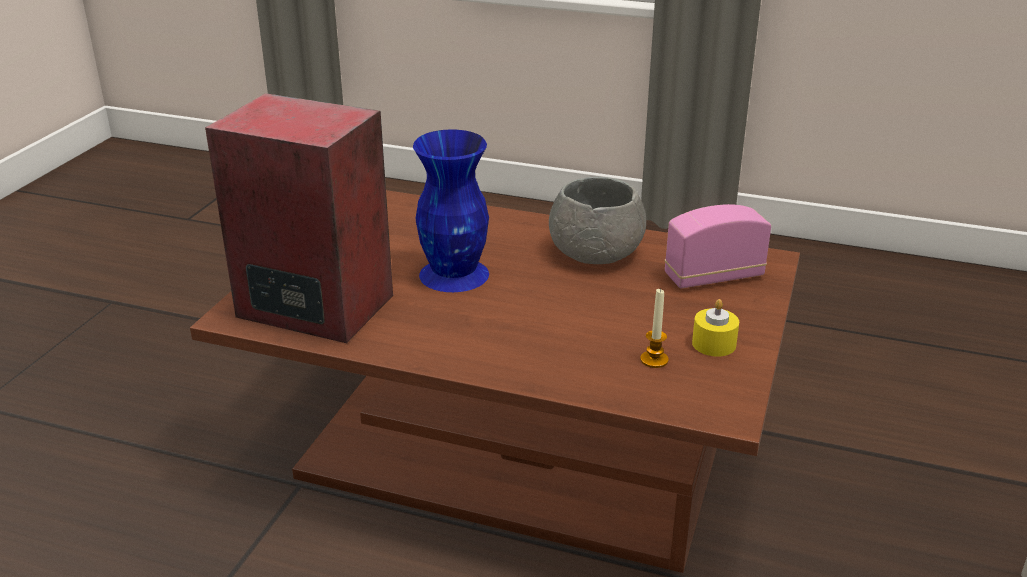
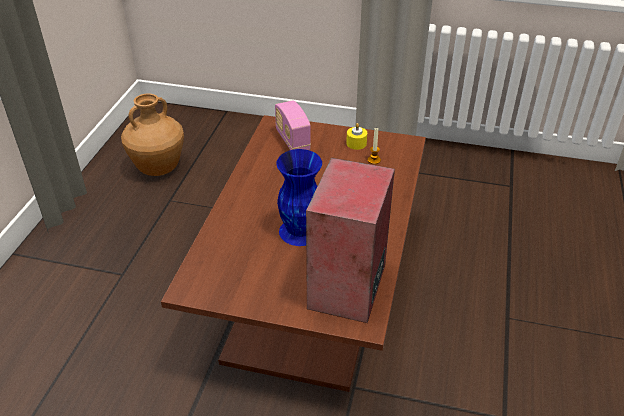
camera: 95 degrees left, 10 degrees up
grey bowl [549,177,646,264] -> none
none -> brown vase [121,93,184,176]

